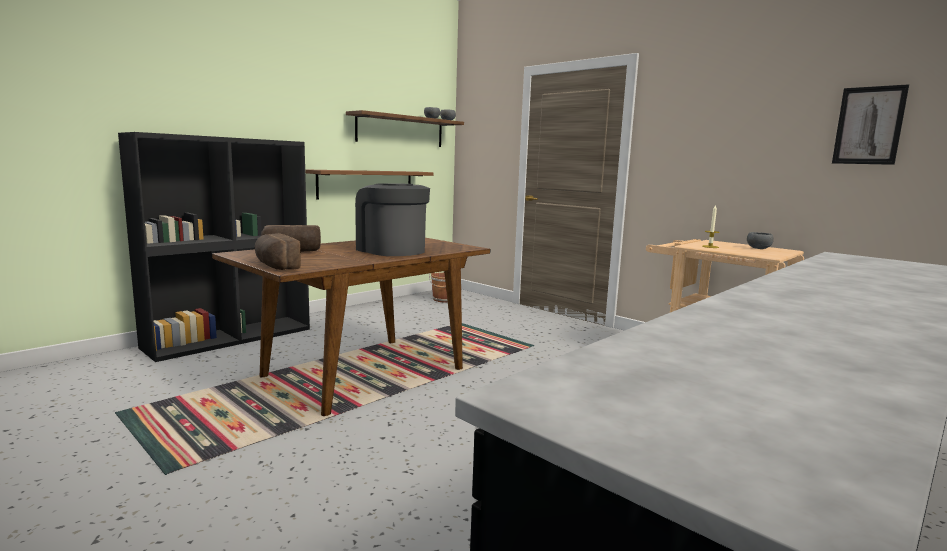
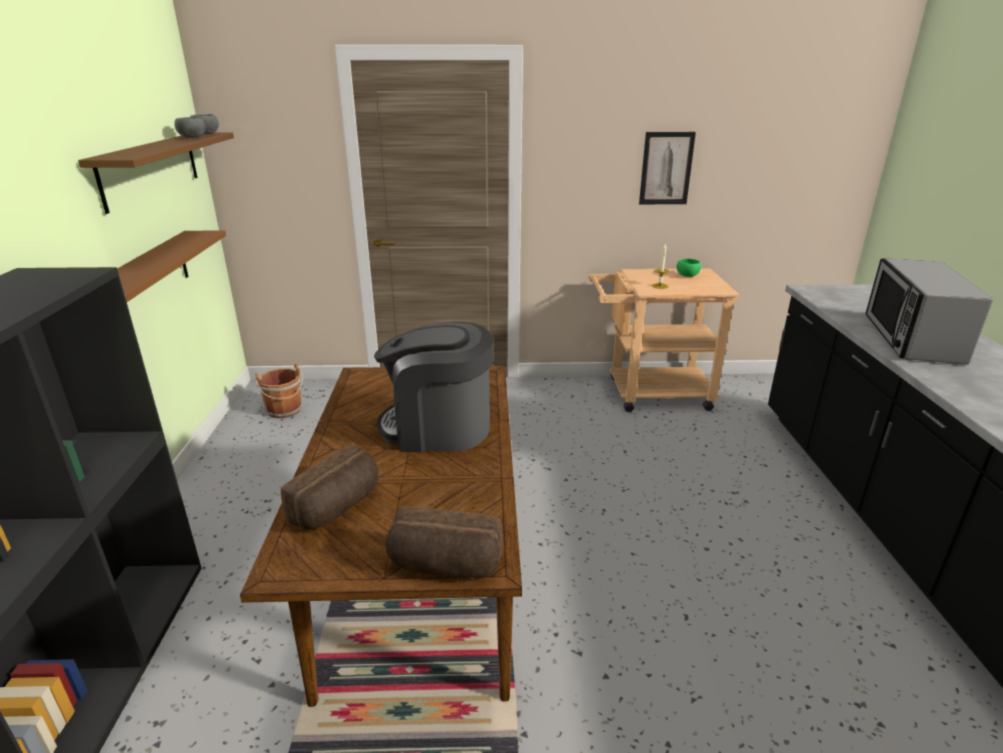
camera: 45 degrees left, 15 degrees up
grey bowl [747,232,774,249] -> green bowl [677,259,701,277]
picture [832,84,909,165] -> picture moved to [639,132,696,204]
none -> microwave [865,258,993,365]

